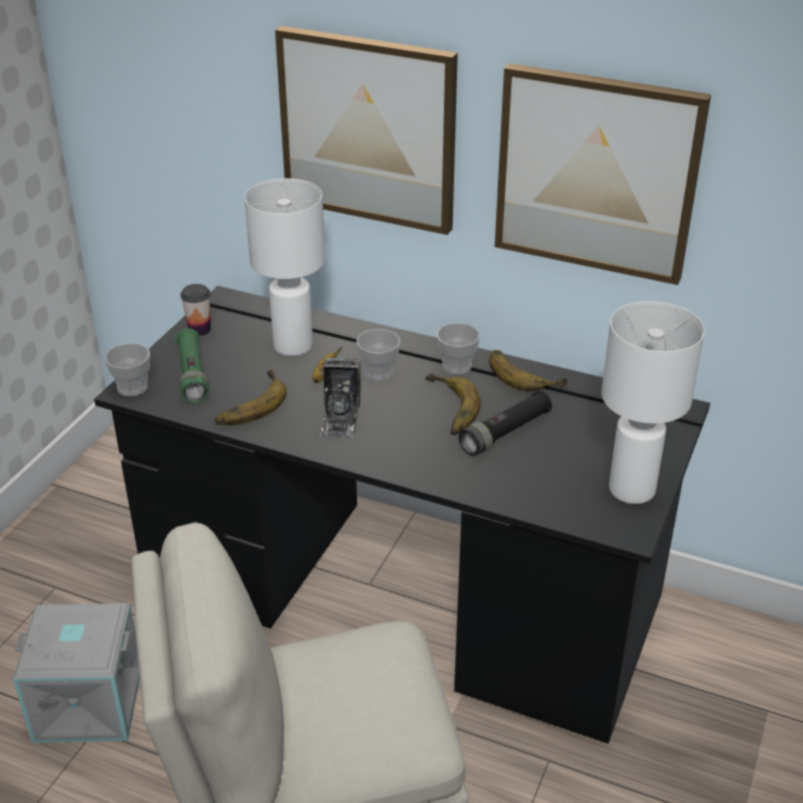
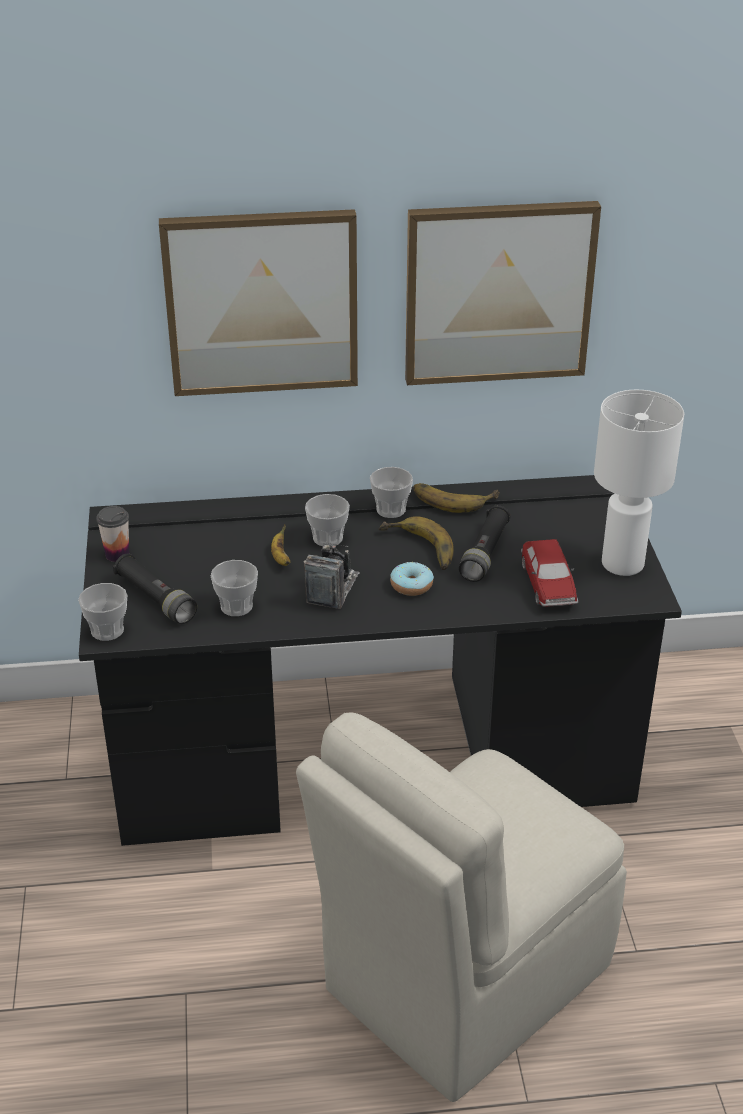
camera: 30 degrees left, 0 degrees up
grey storage box [13,603,140,743] -> none
green flashlight [175,328,209,403] -> black flashlight [113,554,197,624]
banana [215,370,287,425] -> cup [211,560,258,616]
white table lamp [244,178,325,356] -> none
camera [320,358,361,437] -> camera turned 135 degrees counterclockwise [304,543,359,609]
none -> donut [390,562,434,596]
none -> toy car [521,539,578,607]

